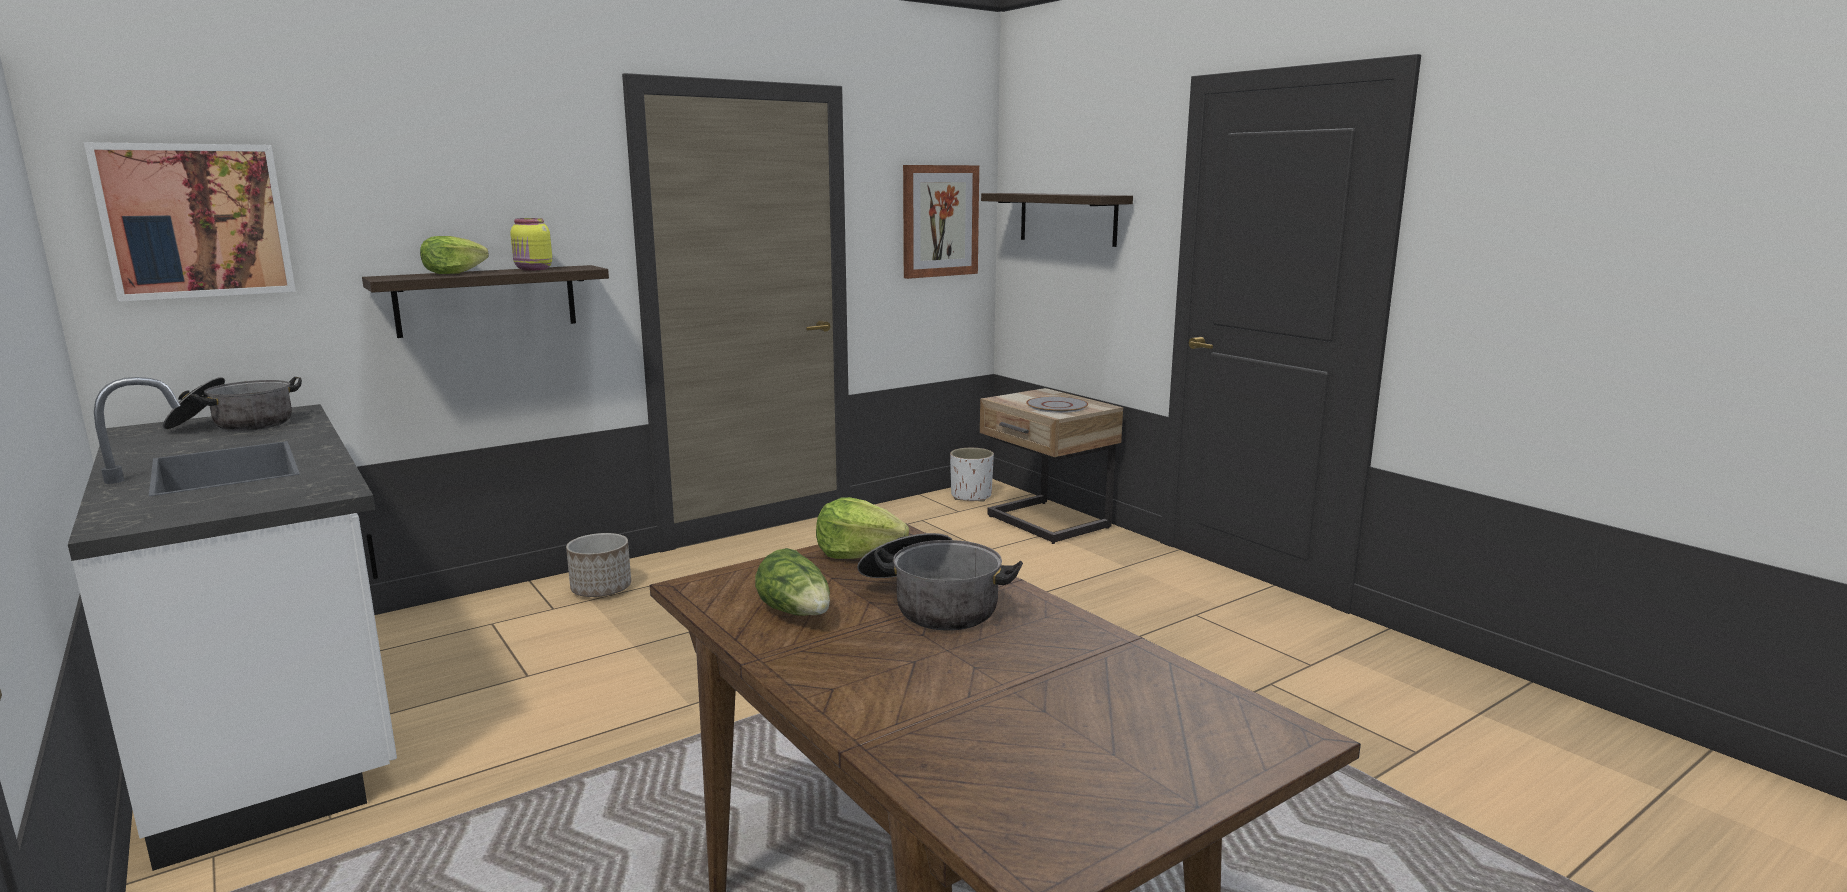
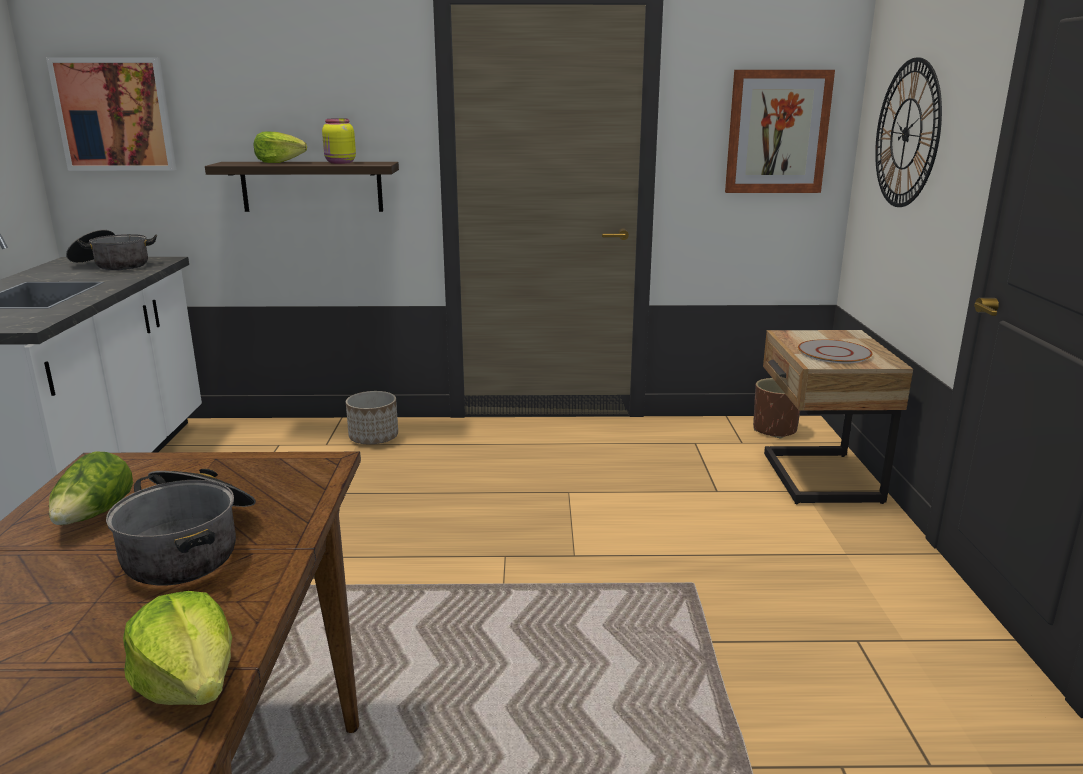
camera: 35 degrees right, 5 degrees up
lettuce [816,497,909,559] -> lettuce moved to [123,591,232,705]
white planter [950,448,994,502] -> brown planter [753,378,800,439]
shelf [981,193,1133,247] -> wall clock [875,57,942,207]

